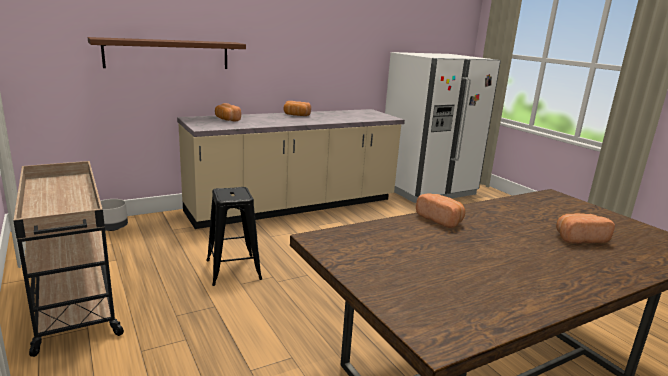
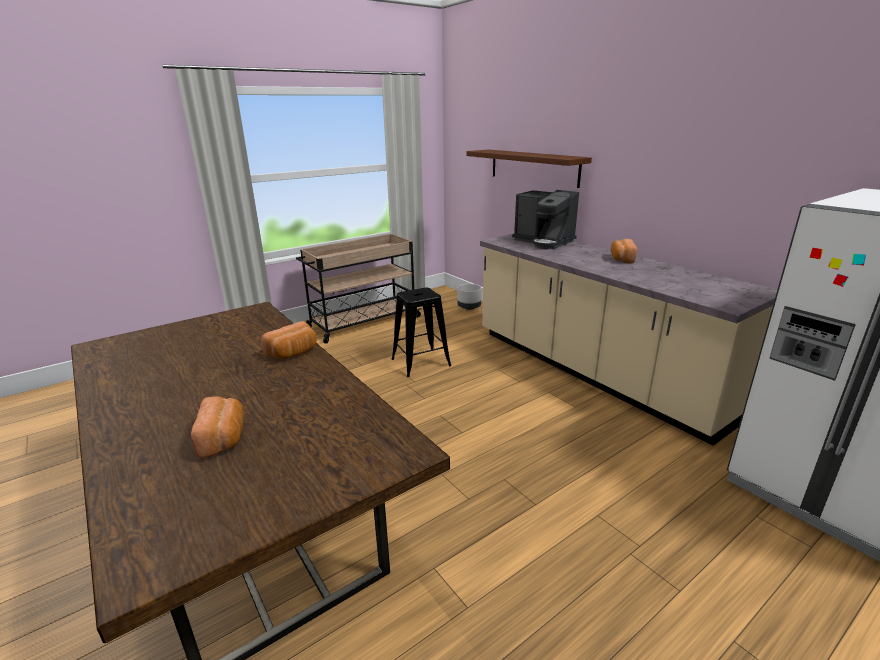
camera: 85 degrees right, 5 degrees up
bread [215,103,241,121] -> coffee machine [512,190,579,249]

